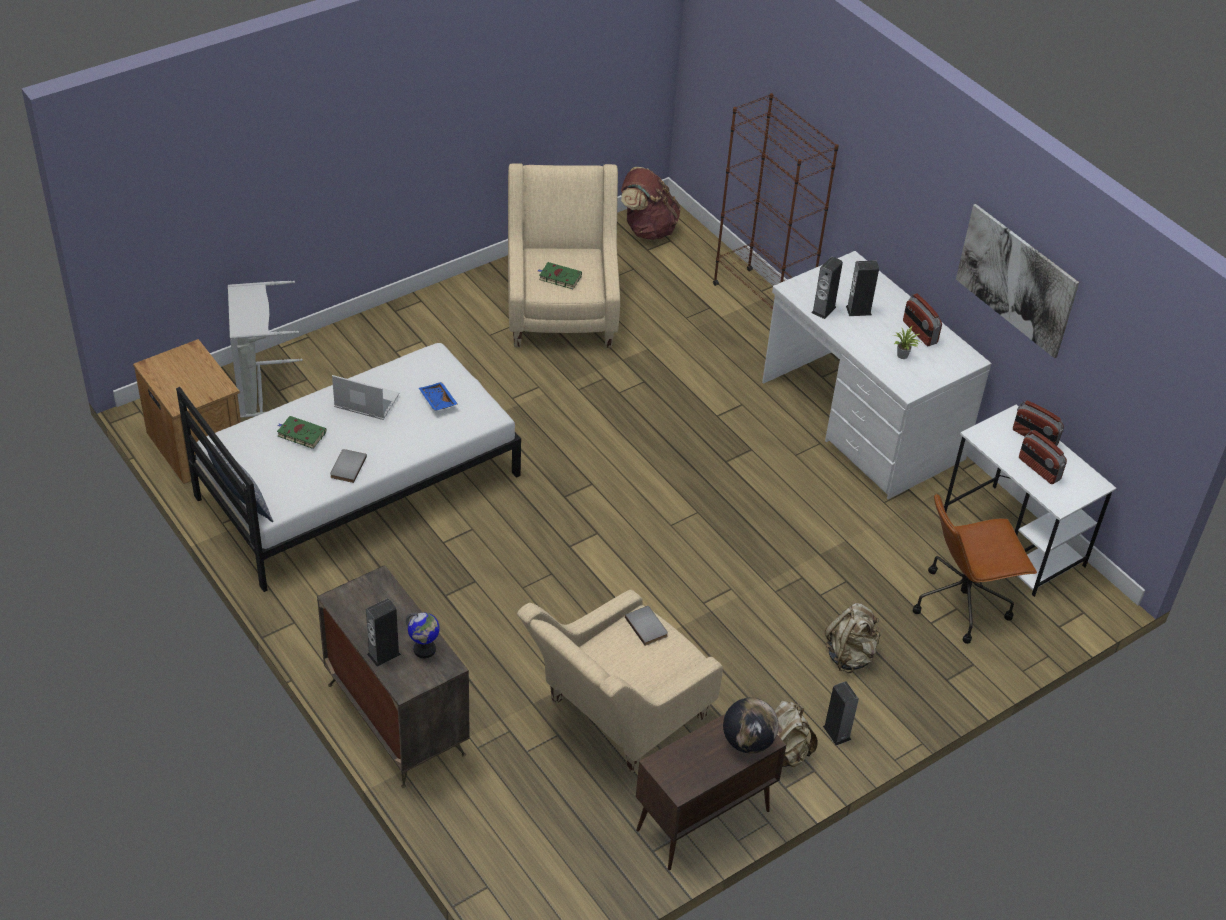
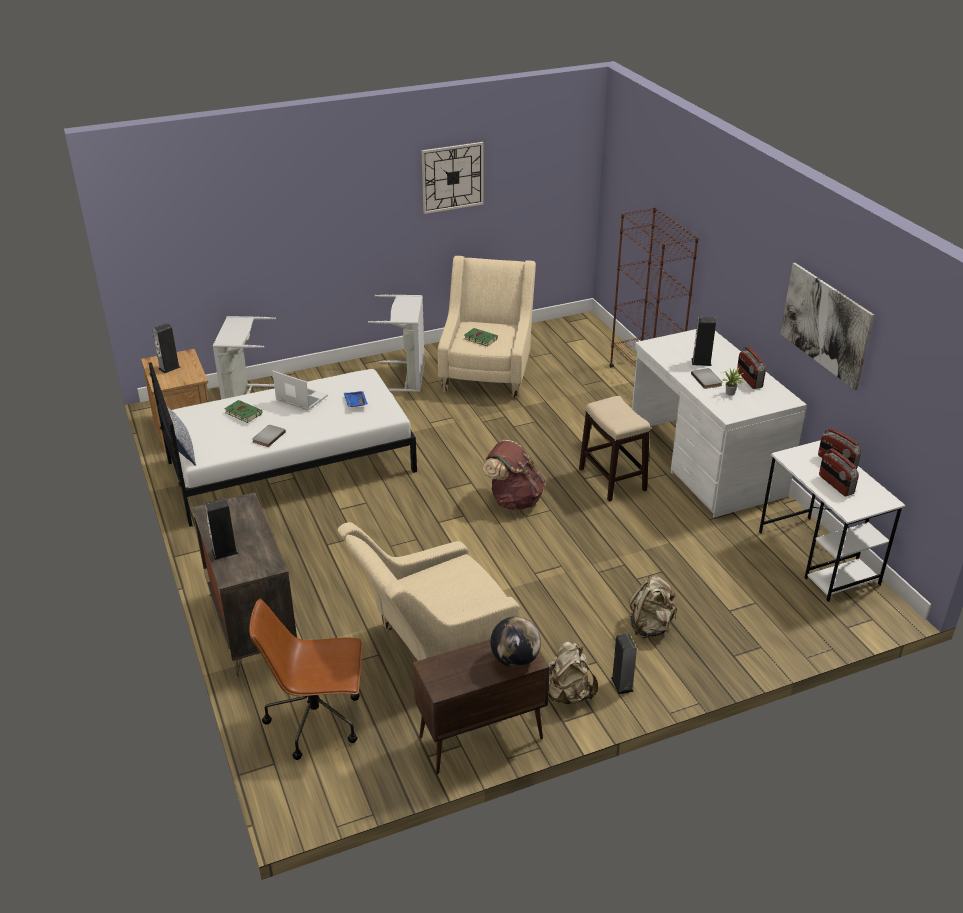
camera: 15 degrees right, 10 degrees down
globe [406,612,440,658] -> none
brown backpack [621,167,681,240] -> brown backpack moved to [483,440,545,510]
grey book [625,606,668,646] -> grey book moved to [691,368,723,389]
speaker [811,256,843,319] -> speaker moved to [152,323,180,374]
brown office chair [913,493,1037,644] -> brown office chair moved to [249,599,363,760]
none -> grey laundry basket [368,294,425,392]
none -> wall clock [421,142,484,214]
none -> stool [579,396,651,501]

